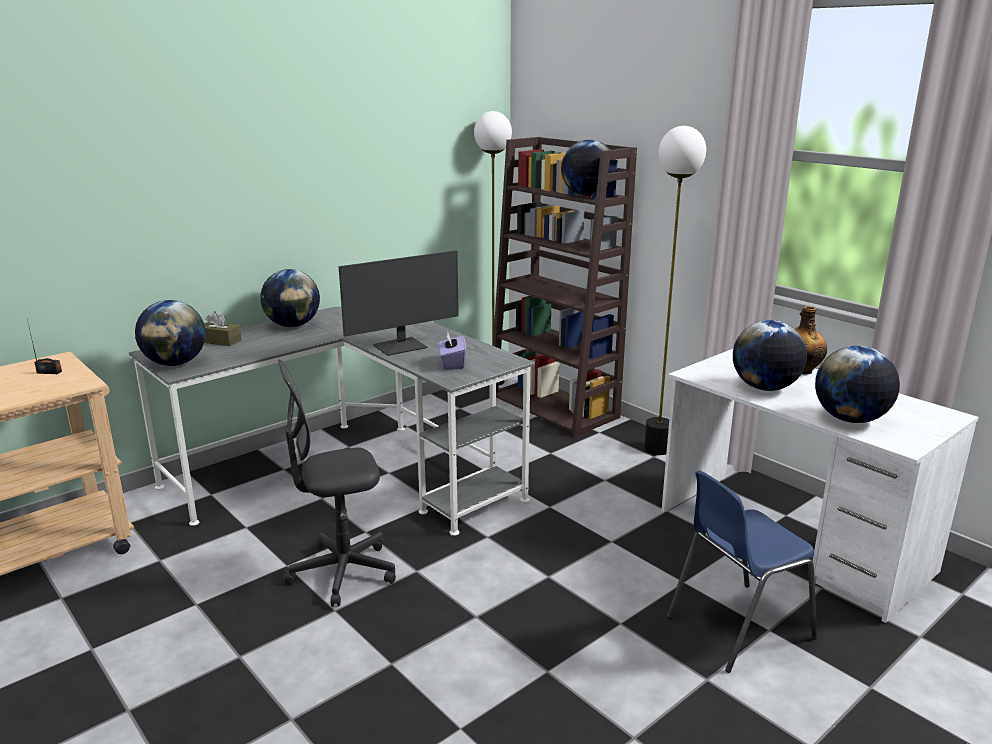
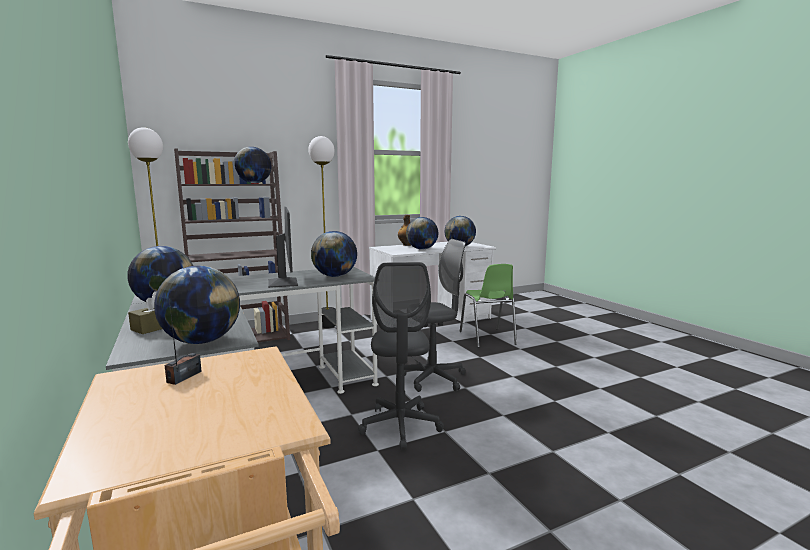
camera: 75 degrees left, 10 degrees down
purple tissue box [438,330,466,370] -> globe [311,231,357,277]
blue chair [667,471,817,673] -> green chair [460,264,517,348]
none -> grey office chair [404,239,466,392]

